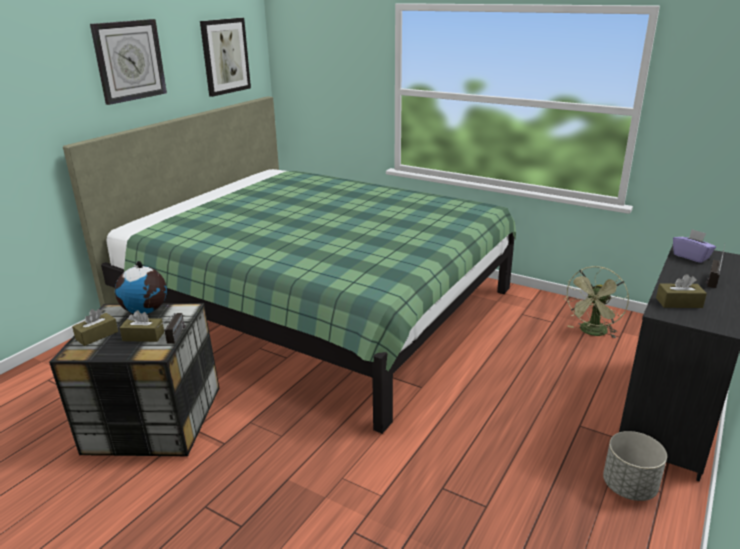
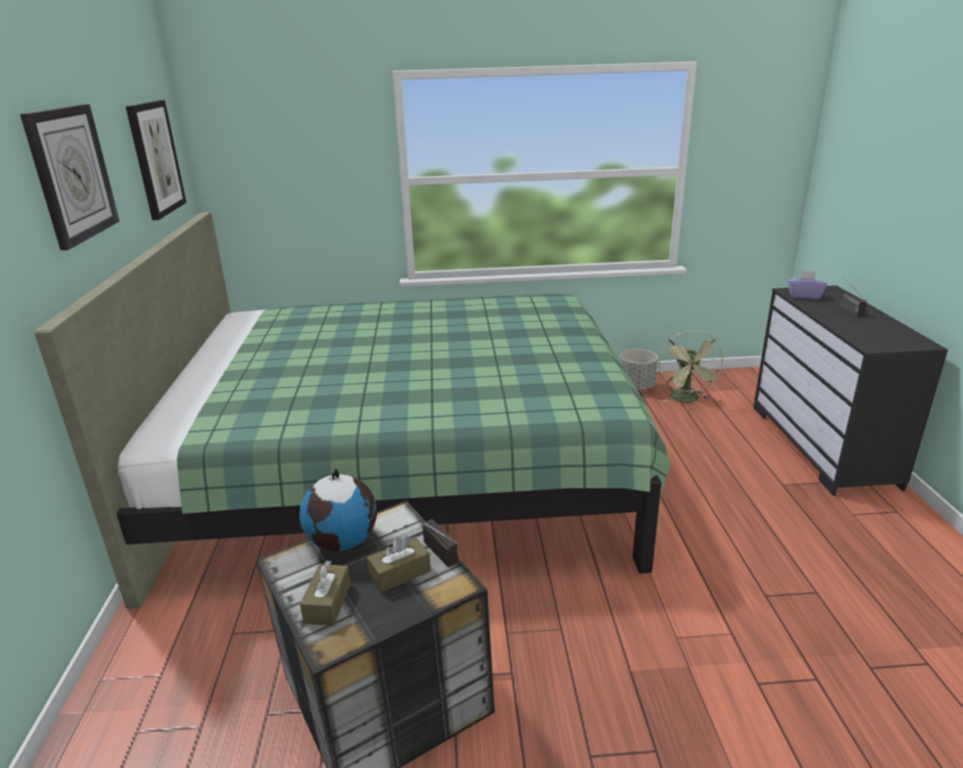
camera: 35 degrees left, 0 degrees up
grey planter [603,431,667,501] -> grey planter moved to [620,349,658,391]
brown tissue box [656,274,707,308] -> none

